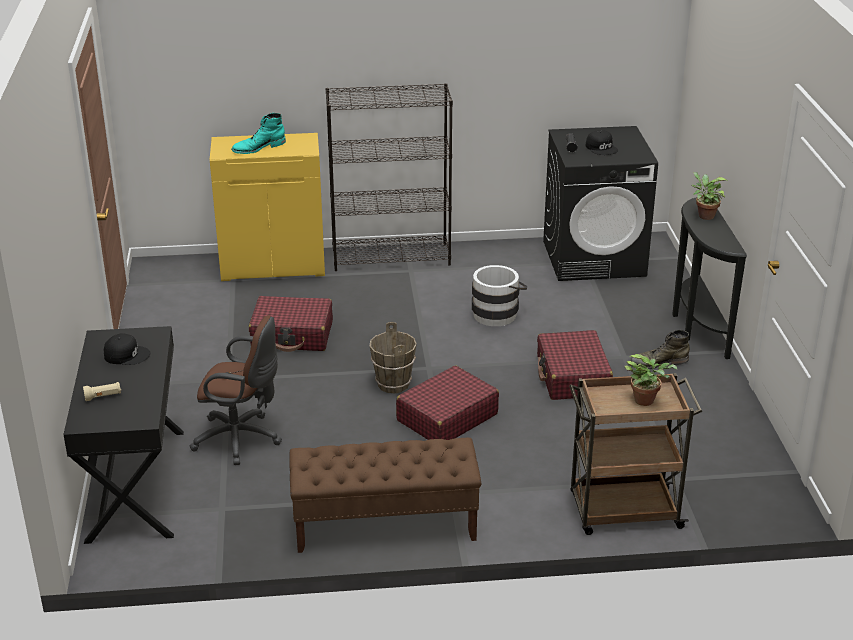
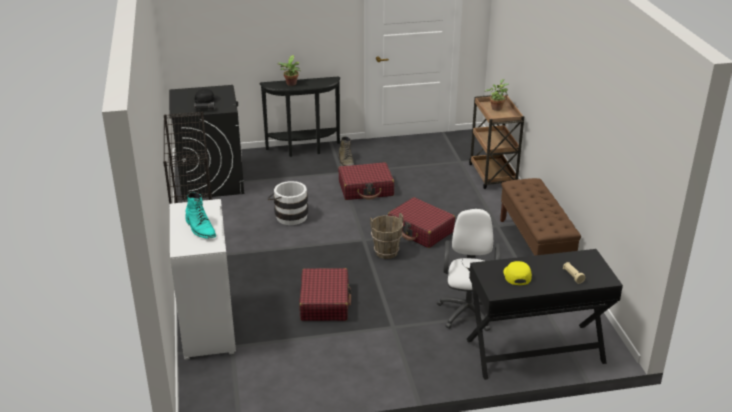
camera: 95 degrees left, 0 degrees up
black cap [104,333,150,365] -> yellow cap [503,261,532,285]
brown office chair [190,315,282,465] -> white office chair [437,209,500,331]
yellow cabinet [210,133,325,281] -> white cabinet [170,199,236,360]

